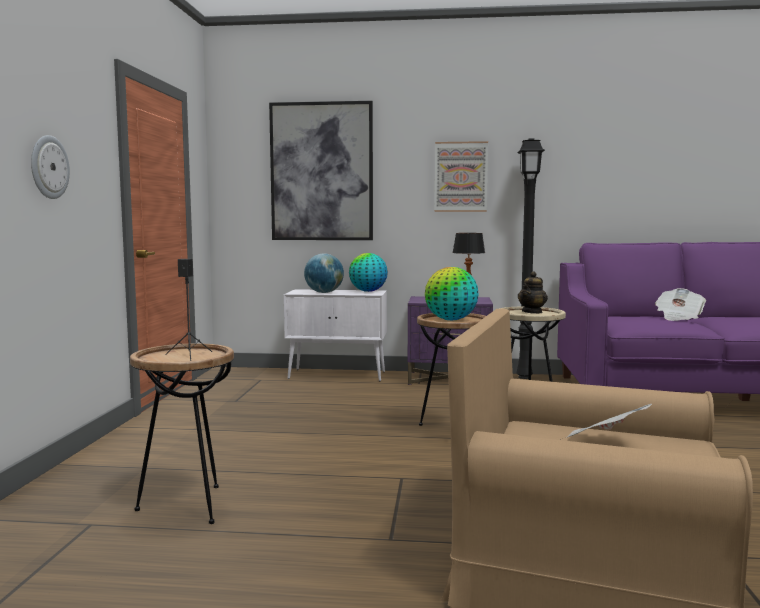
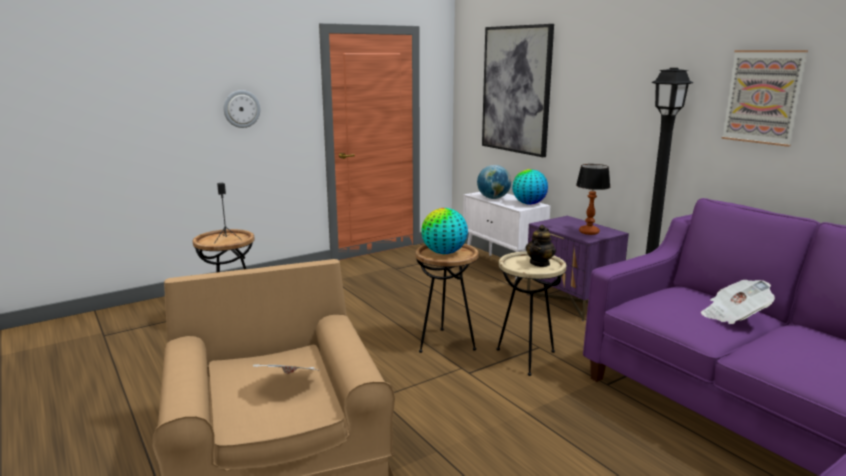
camera: 50 degrees right, 10 degrees up
picture [434,141,488,212] -> picture moved to [721,50,808,147]
teapot [517,271,548,314] -> teapot turned 60 degrees counterclockwise [526,225,556,267]

